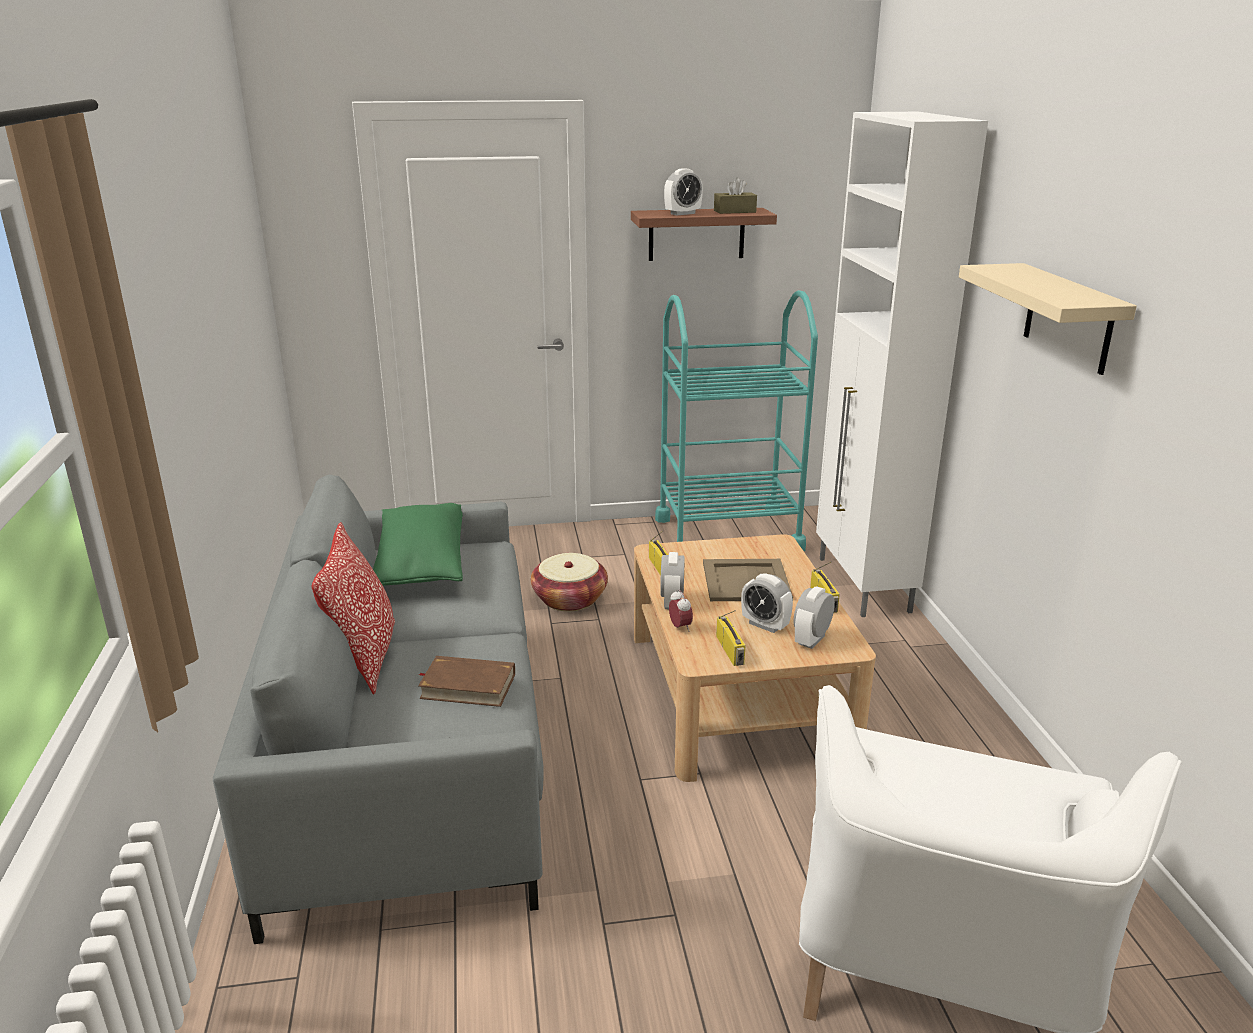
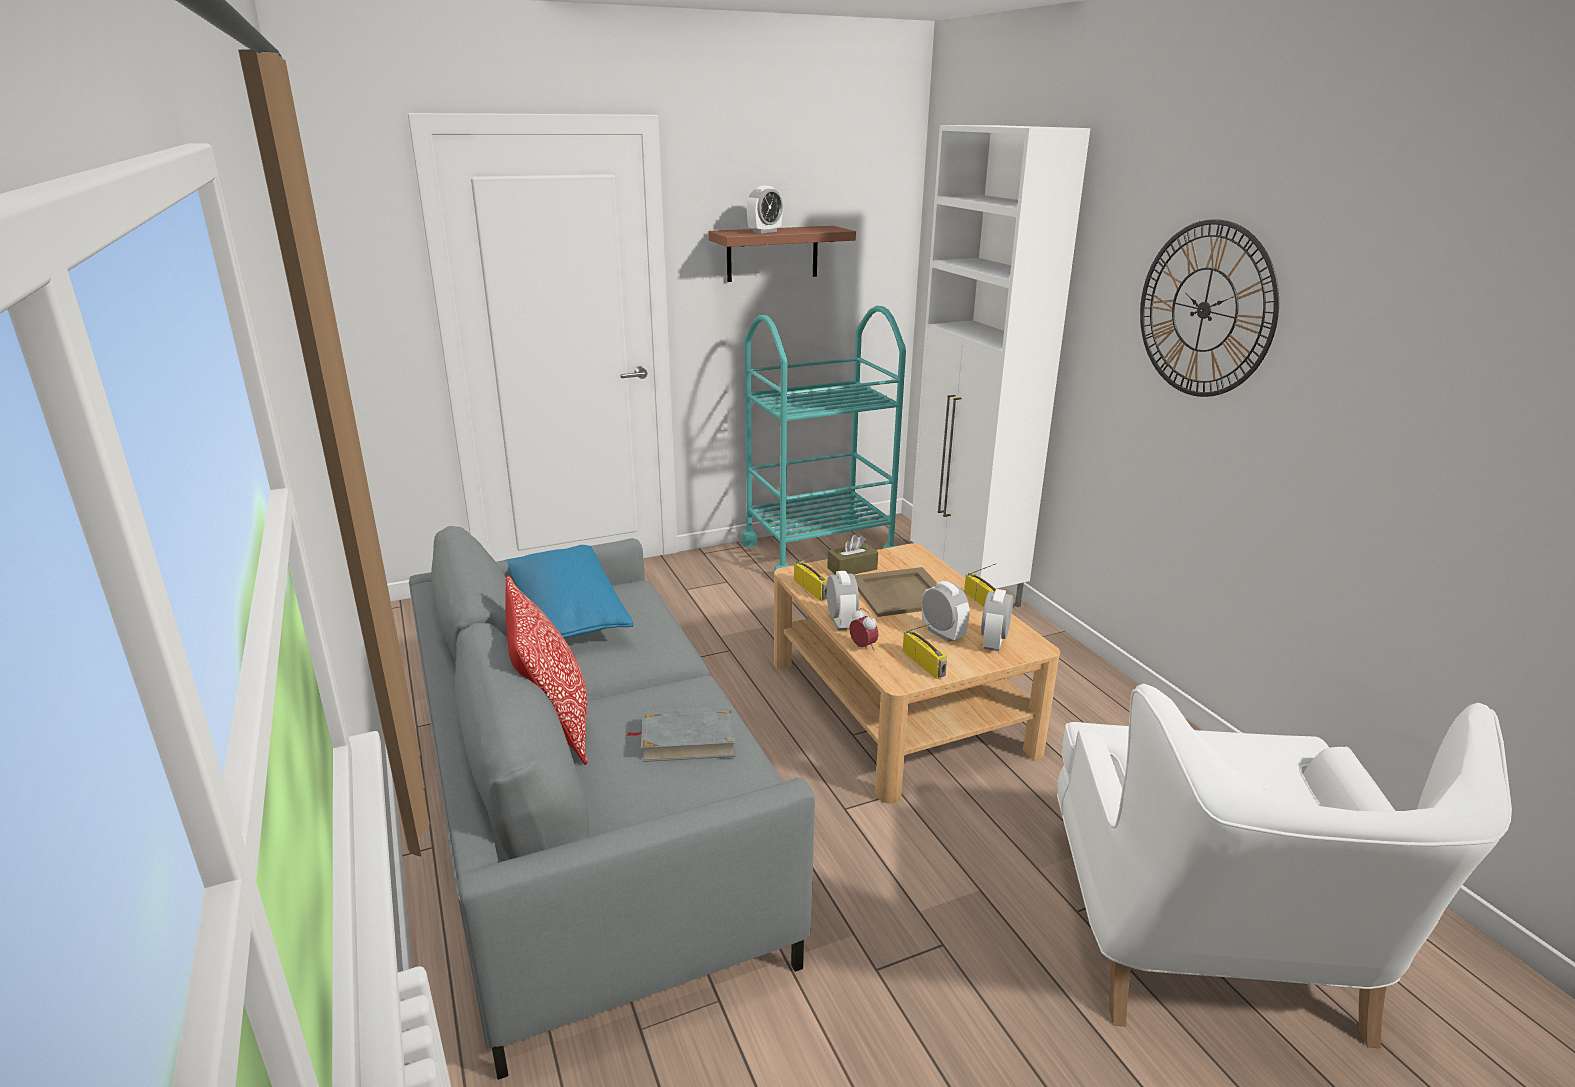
camera: 15 degrees left, 0 degrees up
green pillow [373,503,463,586] -> blue pillow [505,545,634,638]
brown book [418,656,515,707] -> grey book [627,707,736,762]
basket [531,553,608,611] -> none
brown tissue box [714,177,757,214] -> brown tissue box moved to [827,535,878,575]
alarm clock [741,573,793,633] -> alarm clock turned 150 degrees counterclockwise [922,581,969,642]
beige shelf [959,263,1137,375] -> wall clock [1140,219,1279,397]

